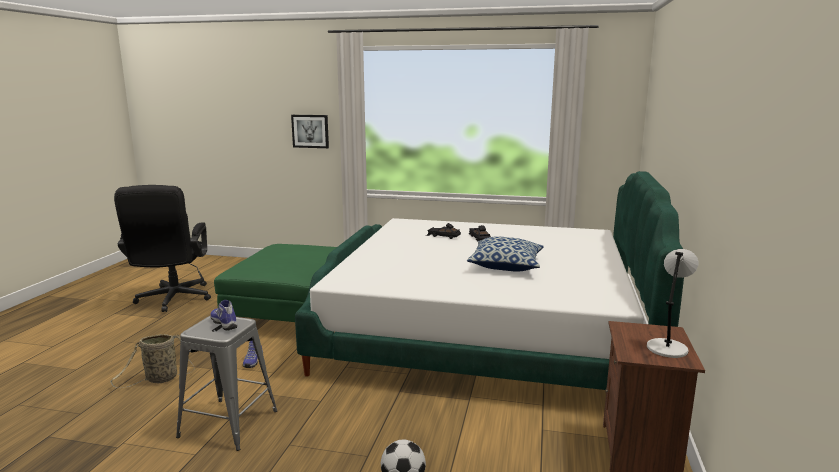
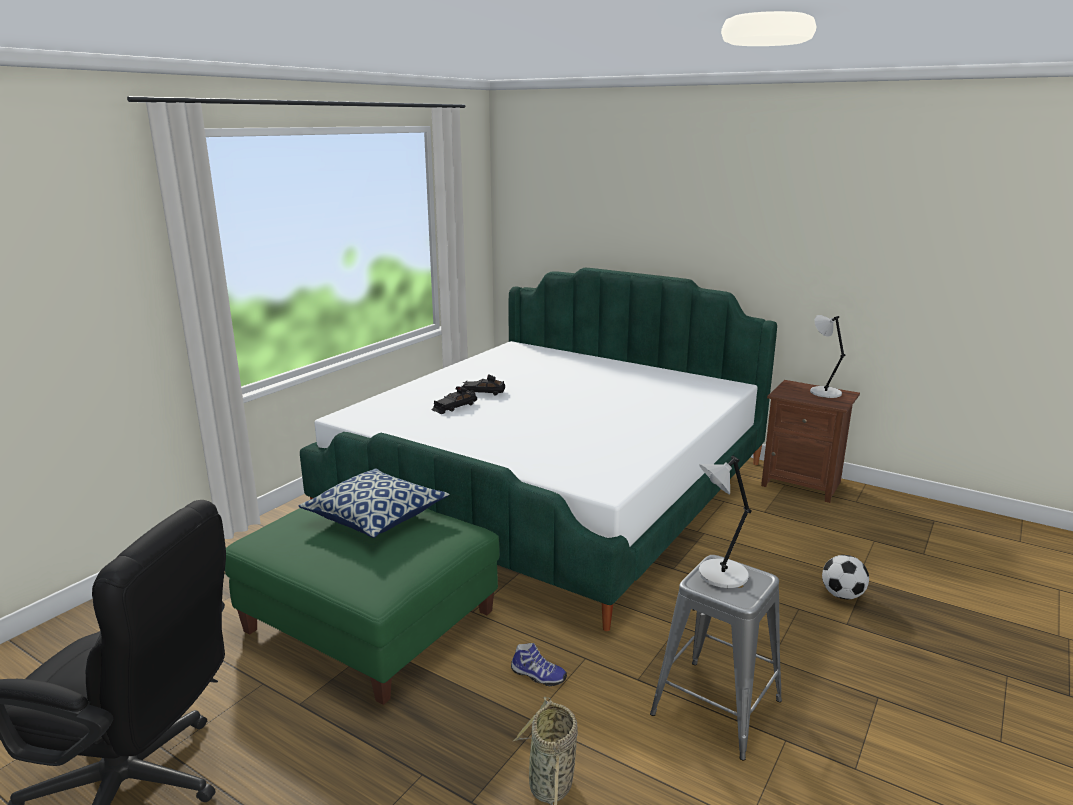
camera: 70 degrees left, 5 degrees up
shoe [210,300,237,331] -> grey table lamp [699,456,752,588]
picture [291,115,329,148] -> none
pillow [467,236,544,272] -> pillow moved to [298,469,449,538]

